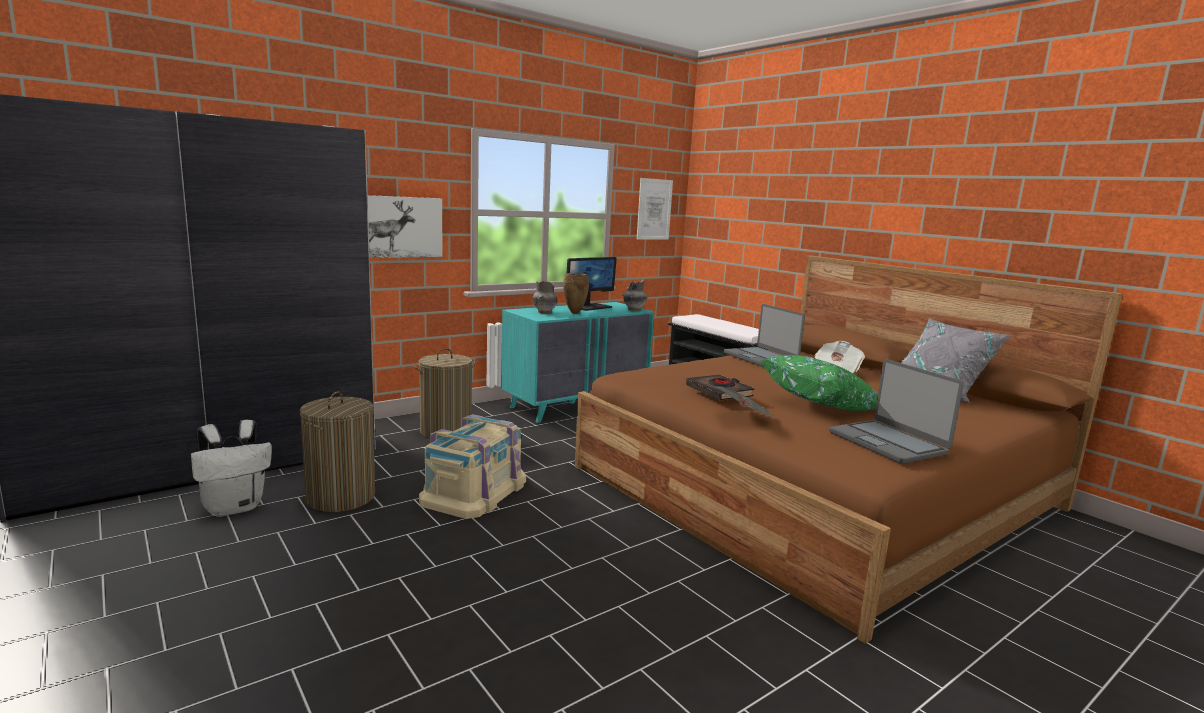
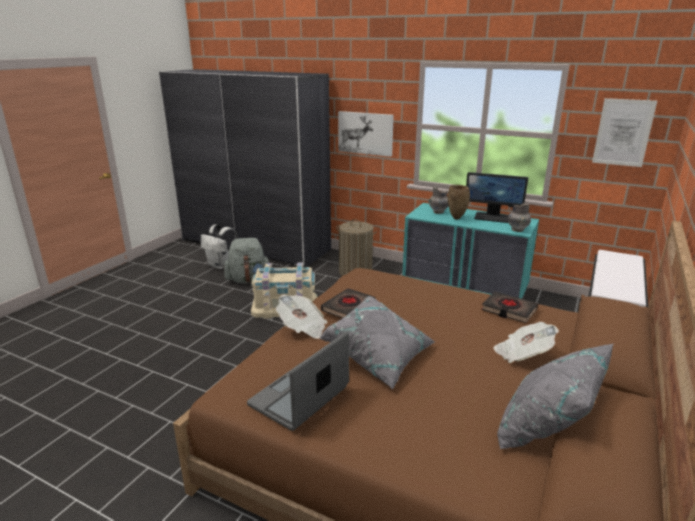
camera: 65 degrees right, 10 degrees up
laundry basket [300,391,375,512] -> grey backpack [223,238,270,283]
laptop [723,304,805,367] -> black book [481,291,538,323]
green pillow [761,355,878,411] -> grey pillow [320,296,435,389]

